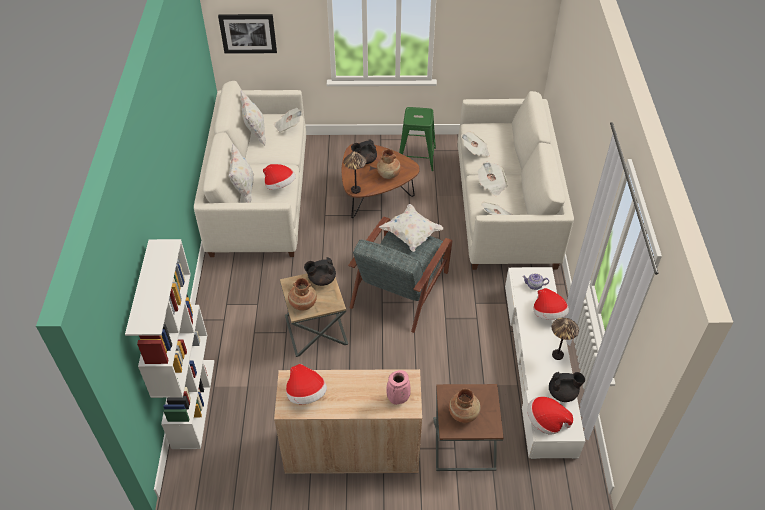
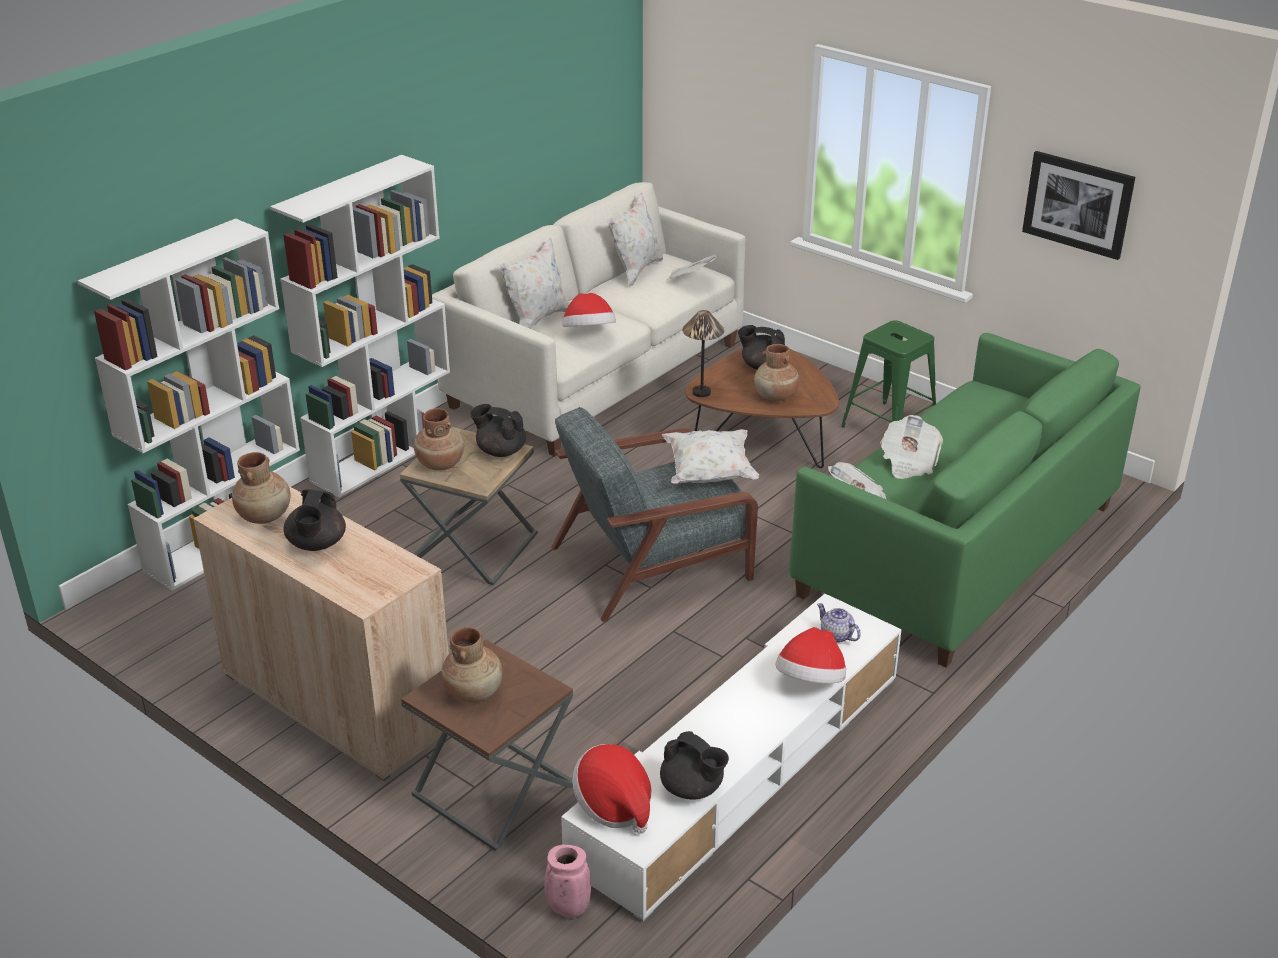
camera: 40 degrees right, 15 degrees down
picture [218,14,277,54] -> picture moved to [1022,151,1135,260]
hat [286,364,327,404] -> brown vase [232,452,290,524]
pink vase [386,370,411,405] -> pink vase moved to [544,844,591,918]
white sofa [457,91,574,270] -> green sofa [789,333,1141,668]
newspaper [461,132,490,157] -> none
table lamp [552,318,579,360] -> none
none -> white bookcase [270,155,450,498]
none -> black teapot [284,489,346,551]

